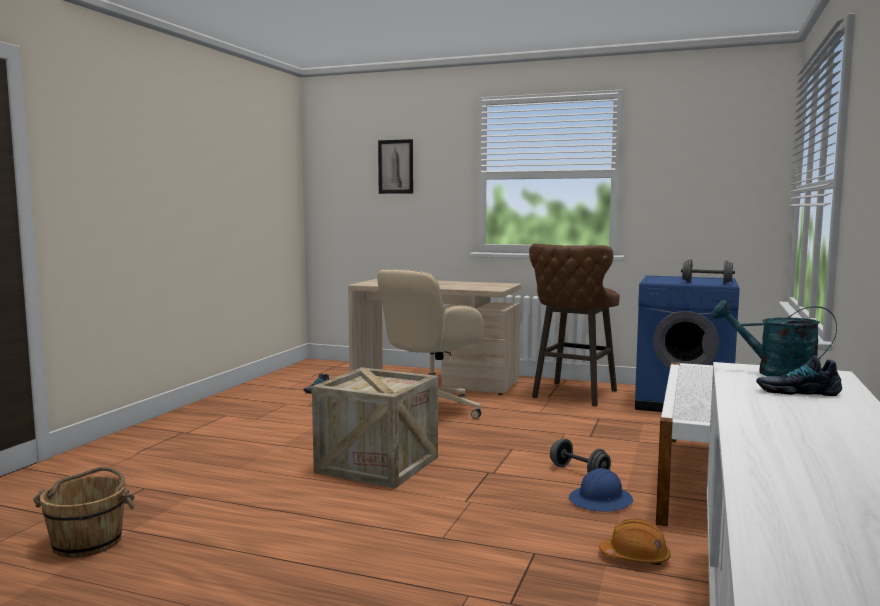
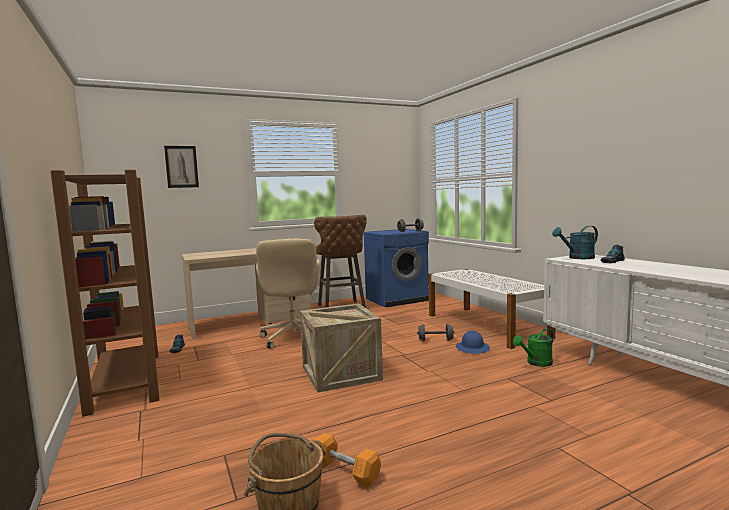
camera: 45 degrees left, 0 degrees up
orange hard hat [599,518,671,565] -> green watering can [513,328,554,367]
none -> brown bookcase [51,170,159,417]
none -> orange dumbbell [313,433,381,487]

